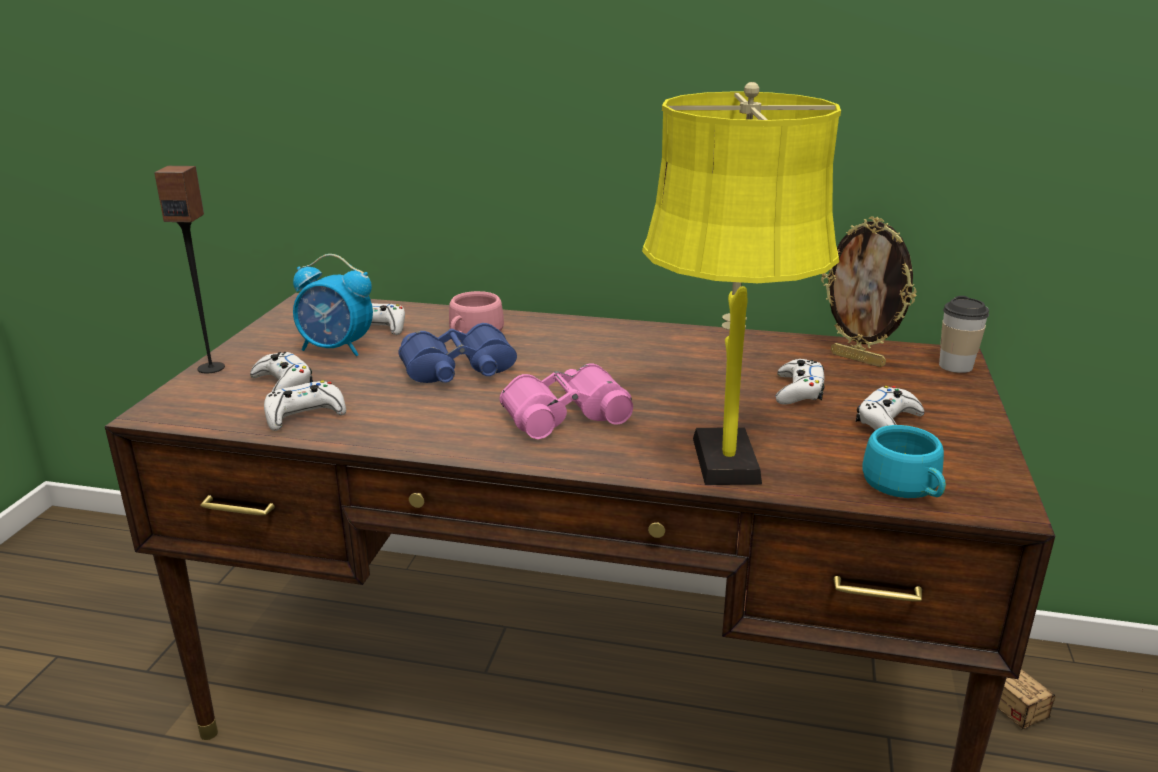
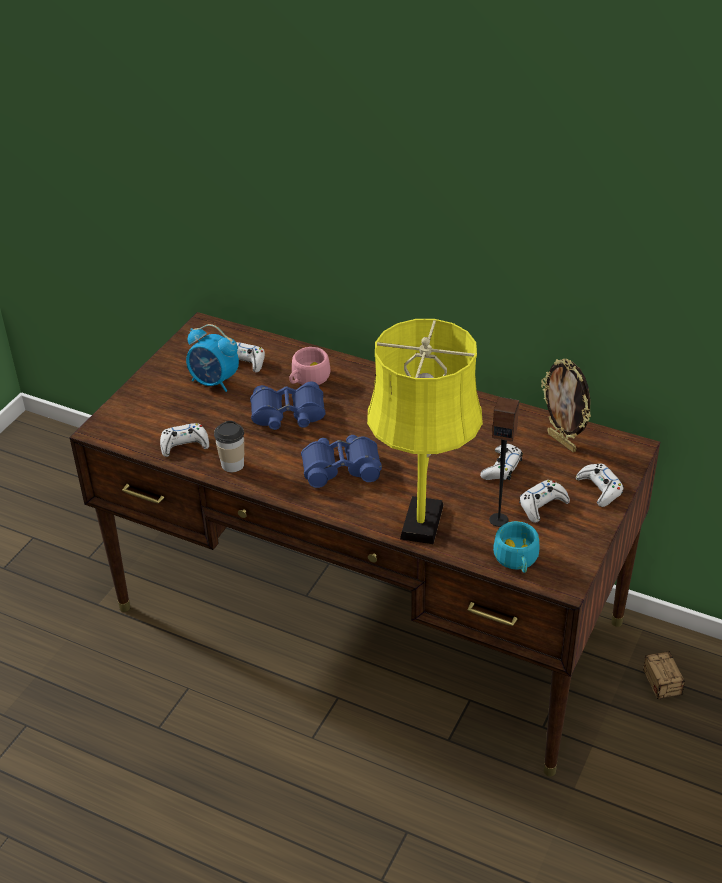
camera: 15 degrees right, 15 degrees up
speaker [154,166,225,374] -> speaker moved to [489,397,519,527]
white game controller [250,352,313,392] -> white game controller moved to [576,464,624,507]
pink binoculars [500,364,633,439] -> blue binoculars [301,435,382,488]
cup [939,296,989,373] -> cup moved to [214,421,244,472]

